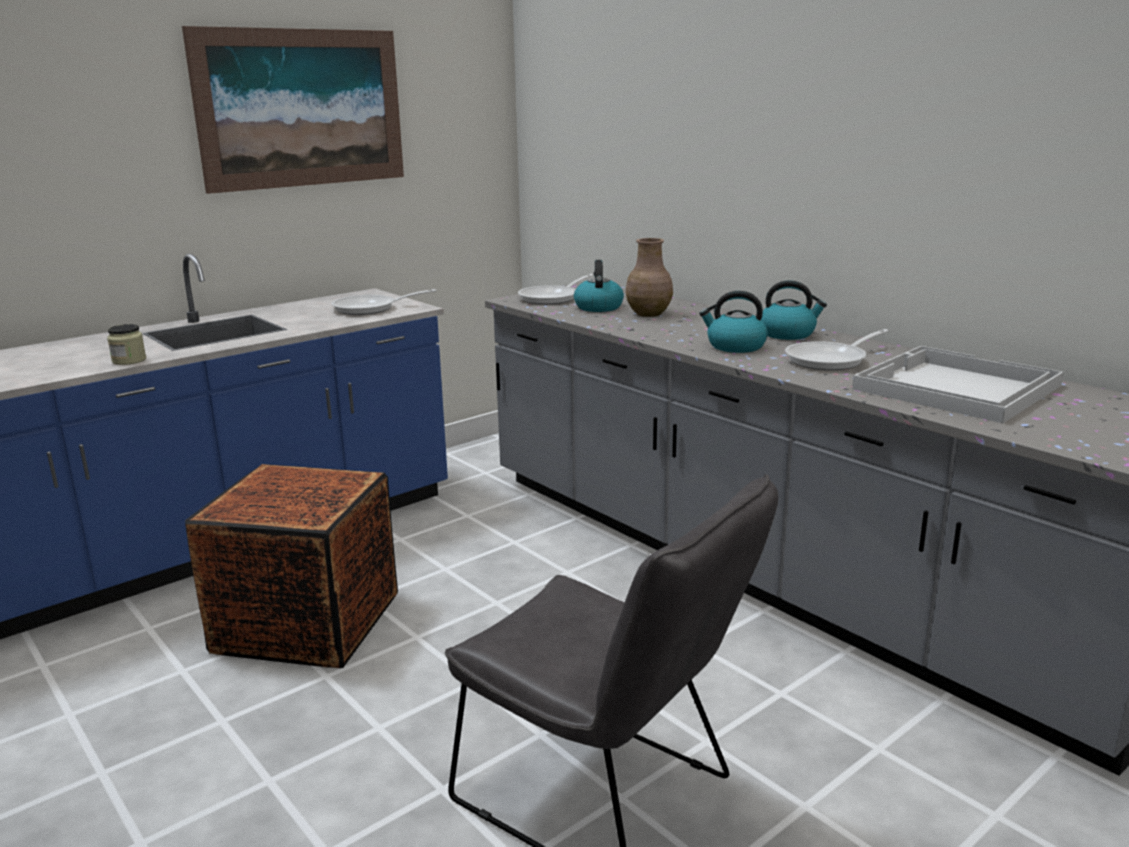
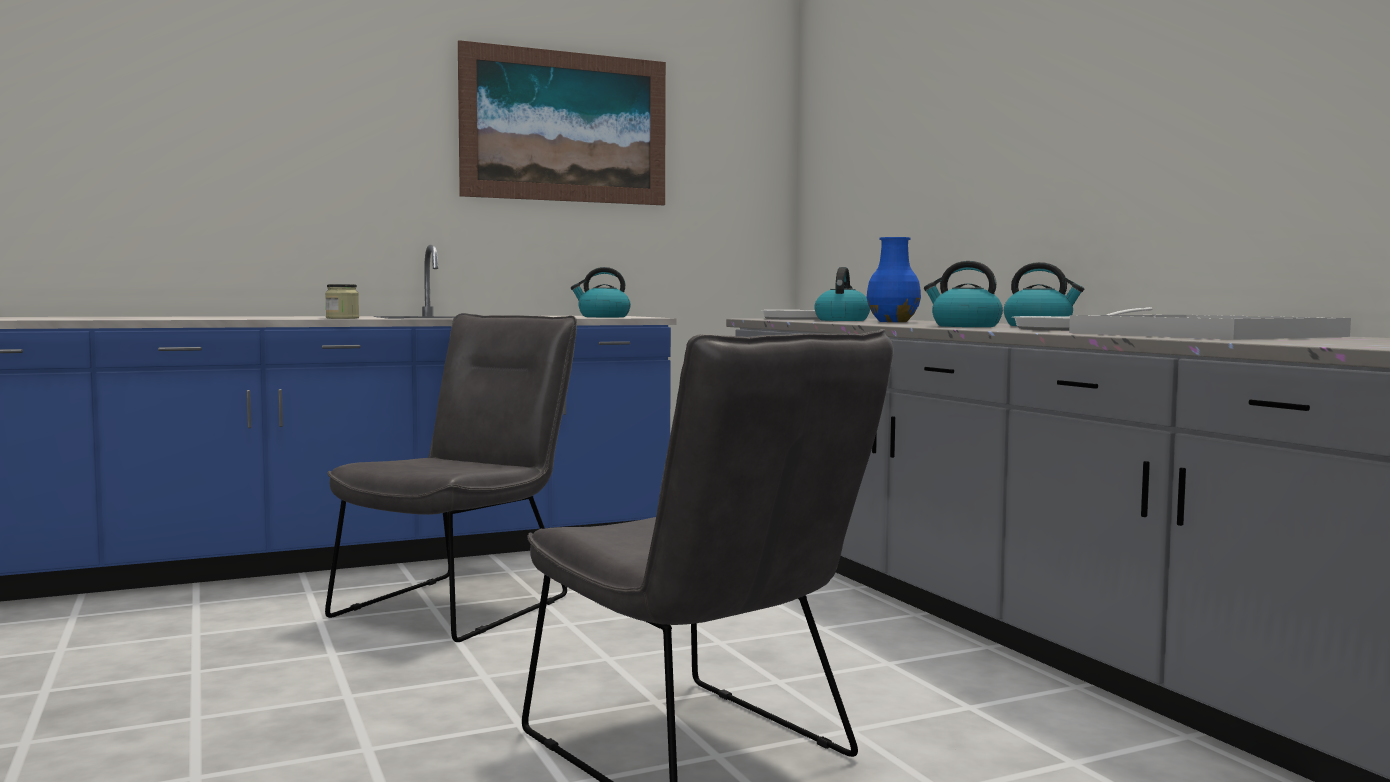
camera: 15 degrees right, 15 degrees down
crate [185,464,398,668] -> grey chair [325,313,577,642]
frying pan [331,289,436,315] -> kettle [571,267,631,317]
brown vase [626,238,673,317] -> blue vase [867,237,921,322]

